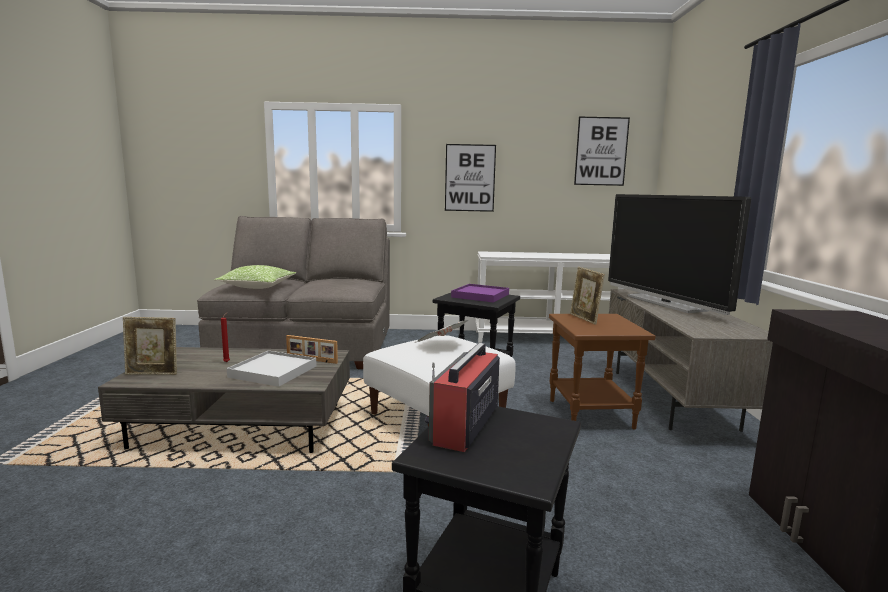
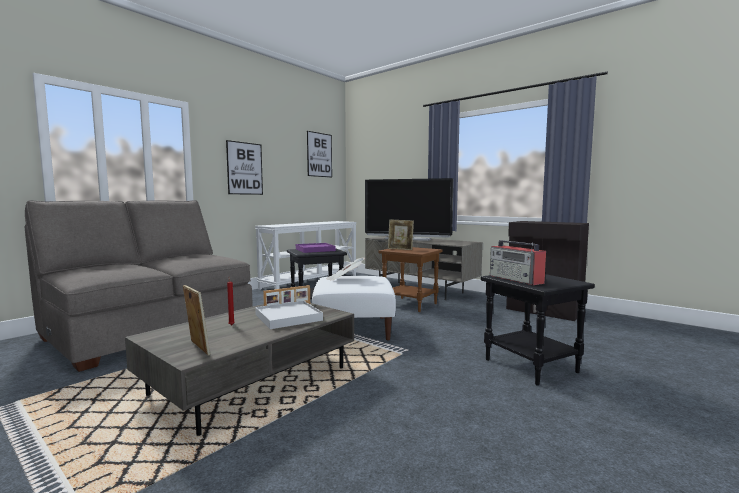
camera: 50 degrees left, 5 degrees down
picture frame [123,317,177,375] -> picture frame turned 75 degrees counterclockwise [183,285,210,356]
pillow [214,265,296,289] -> none

